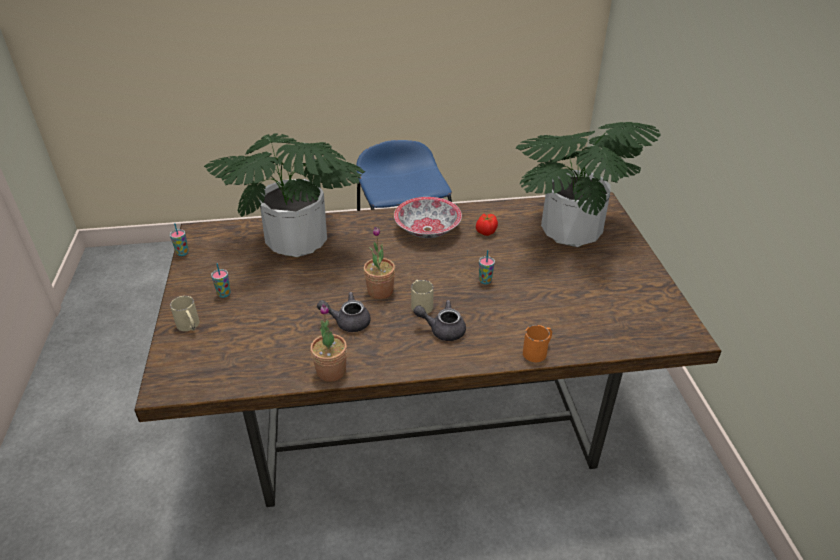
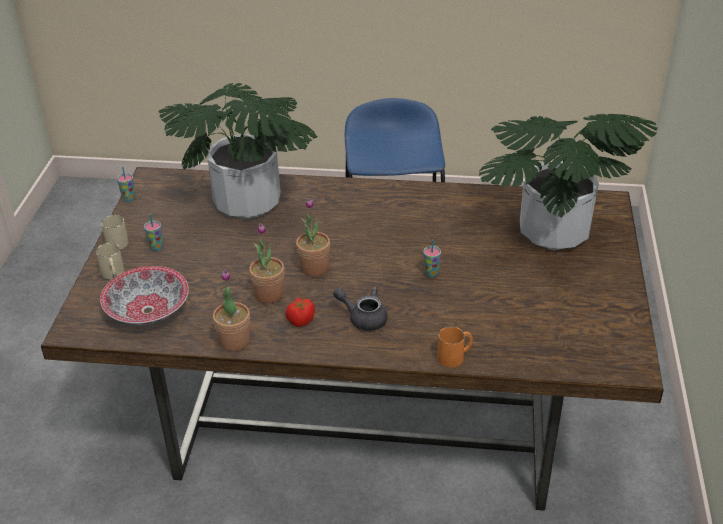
camera: 15 degrees right, 0 degrees up
grey teapot [317,292,371,332] -> potted plant [249,223,285,303]
bowl [394,197,462,238] -> bowl moved to [100,266,189,325]
beige mug [411,280,434,314] -> beige mug moved to [101,215,129,249]
tomato [476,214,498,236] -> tomato moved to [286,297,315,327]

